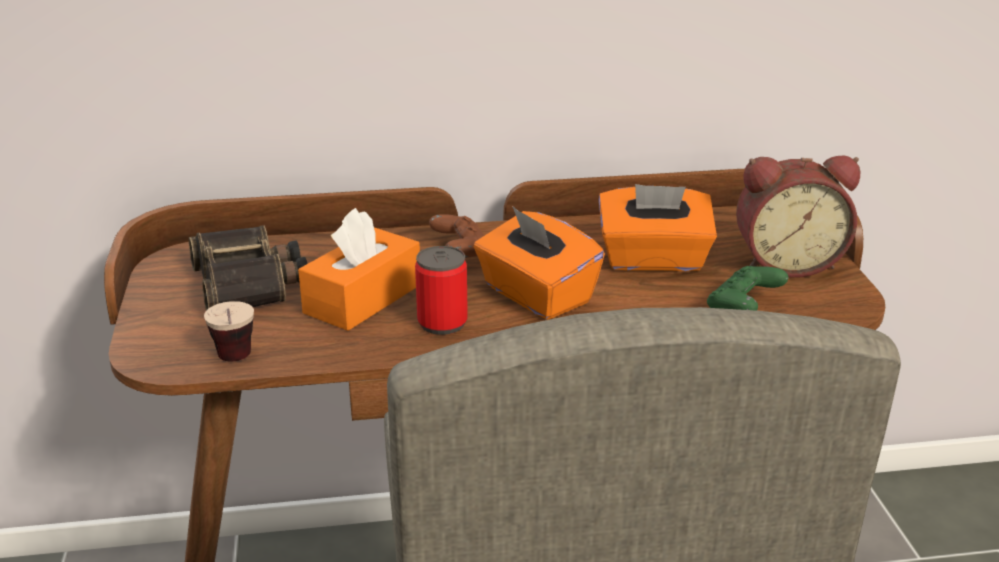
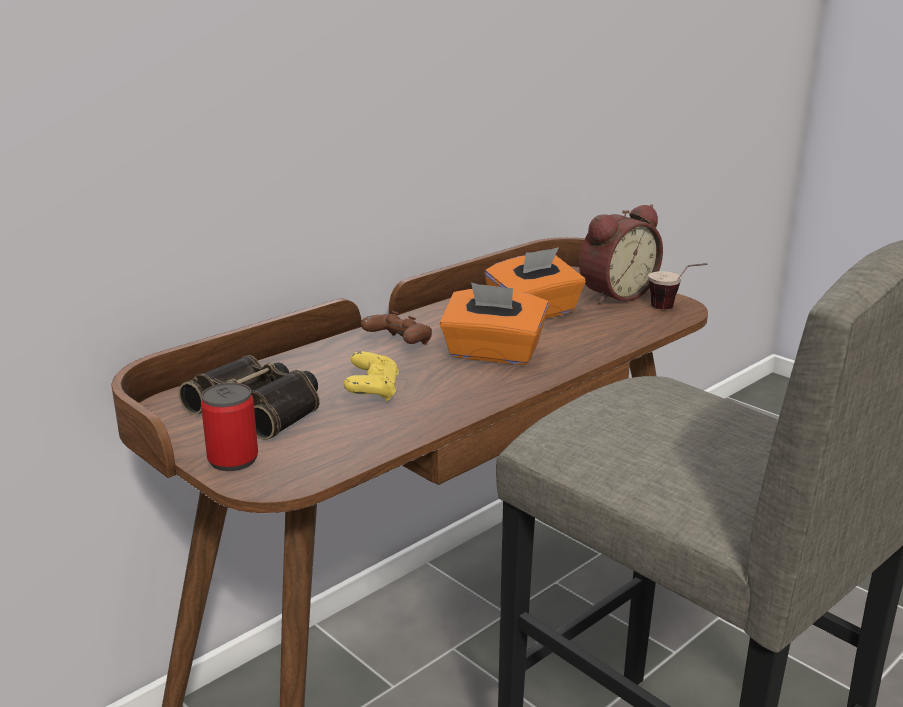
camera: 35 degrees left, 5 degrees down
cup [204,301,254,361] -> cup moved to [648,263,708,309]
orange tissue box [298,208,420,331] -> yellow game controller [344,351,399,402]
can [415,246,468,335] -> can moved to [201,383,258,471]
green game controller [707,266,788,311] -> none

